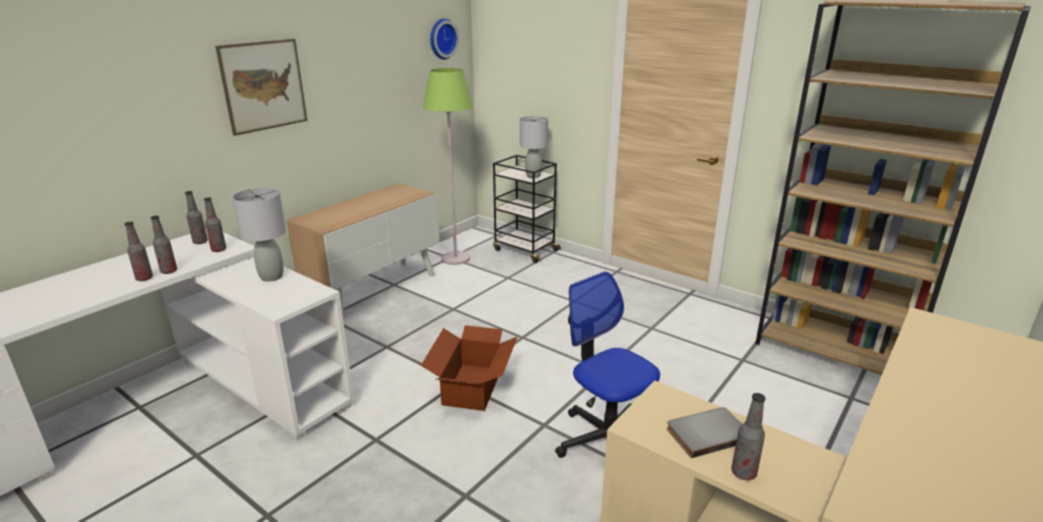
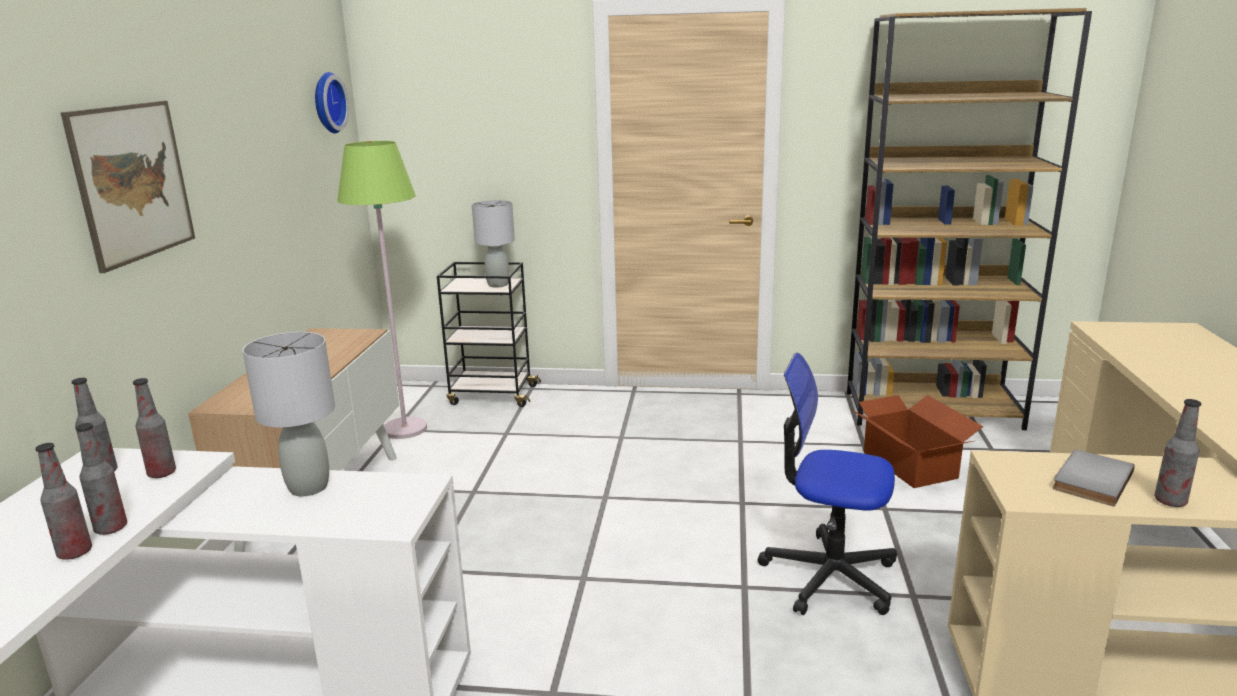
camera: 30 degrees left, 5 degrees down
cardboard box [421,325,518,411] -> cardboard box moved to [850,395,983,488]

